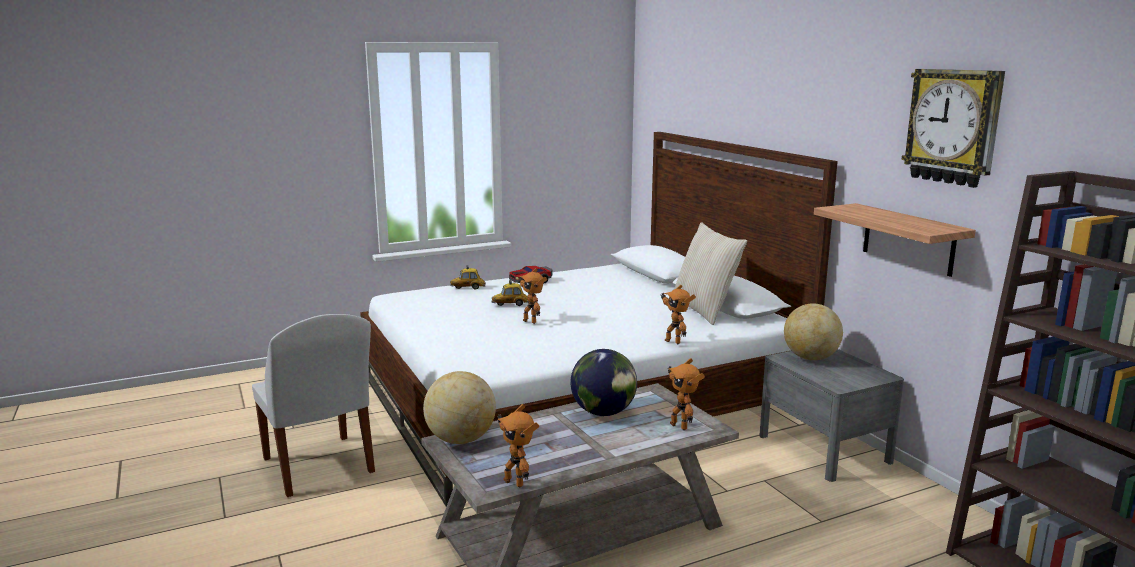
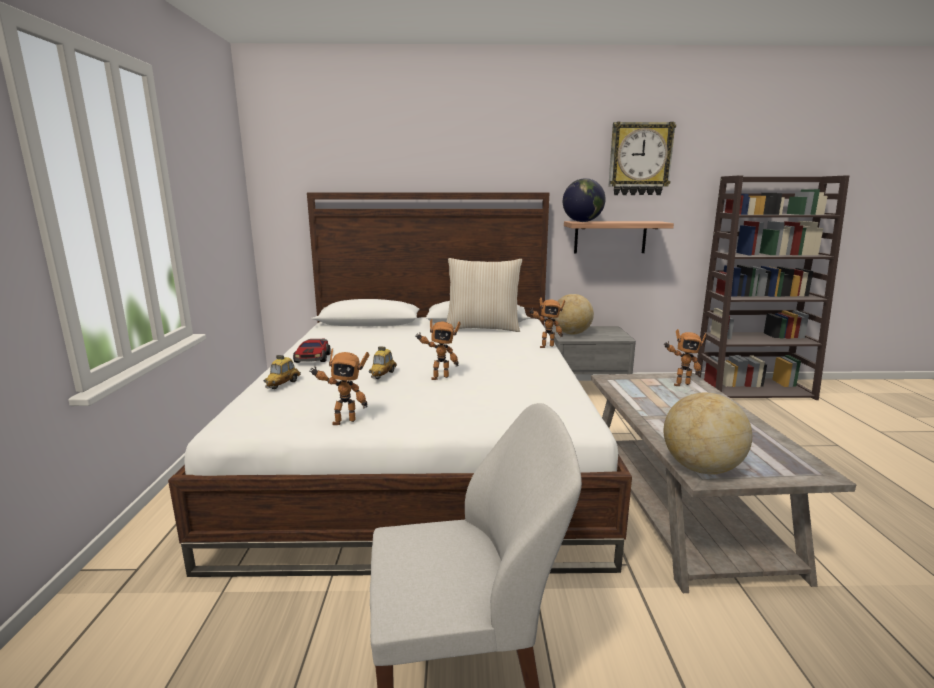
camera: 65 degrees left, 0 degrees up
toy robot [497,404,539,487] -> toy robot moved to [310,348,369,425]
globe [570,349,637,416] -> globe moved to [563,178,606,222]

